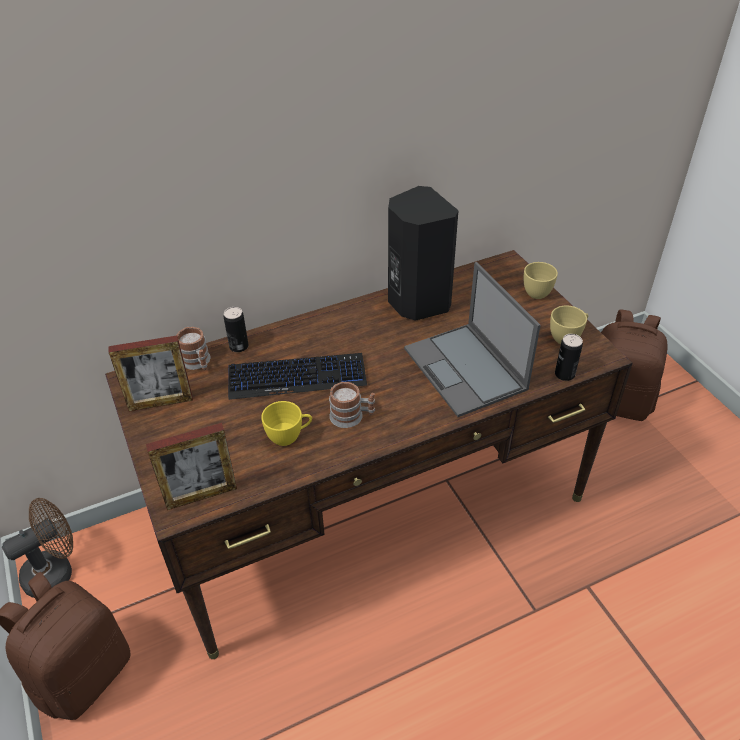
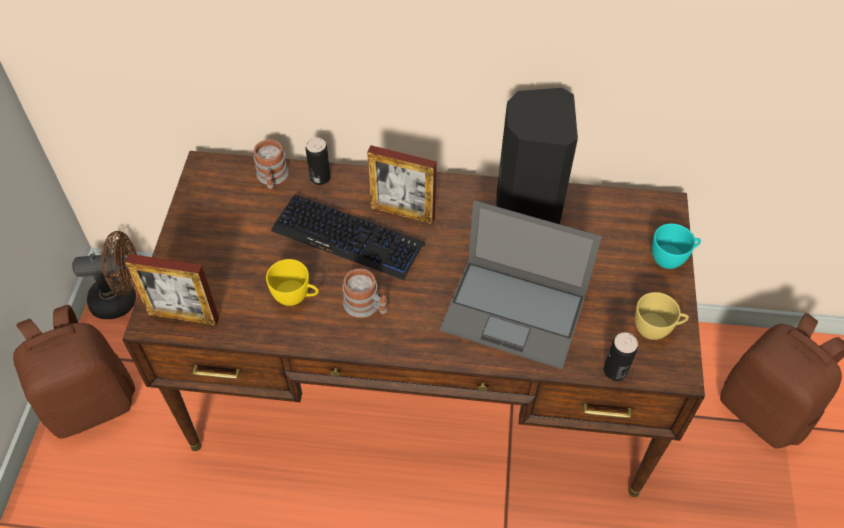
camera: 30 degrees right, 10 degrees up
picture frame [109,336,193,412] -> picture frame moved to [367,145,437,224]
laptop [404,262,541,417] -> laptop turned 75 degrees counterclockwise [440,200,602,369]
yellow cup [524,262,558,299] -> turquoise cup [652,223,701,269]

